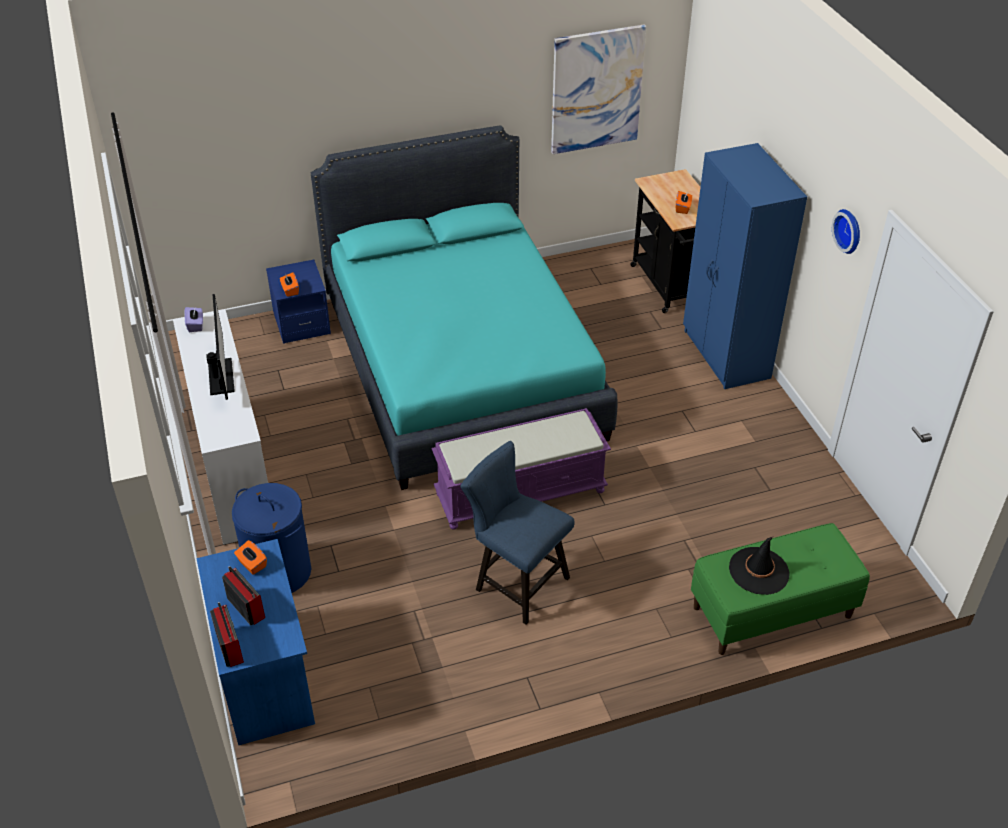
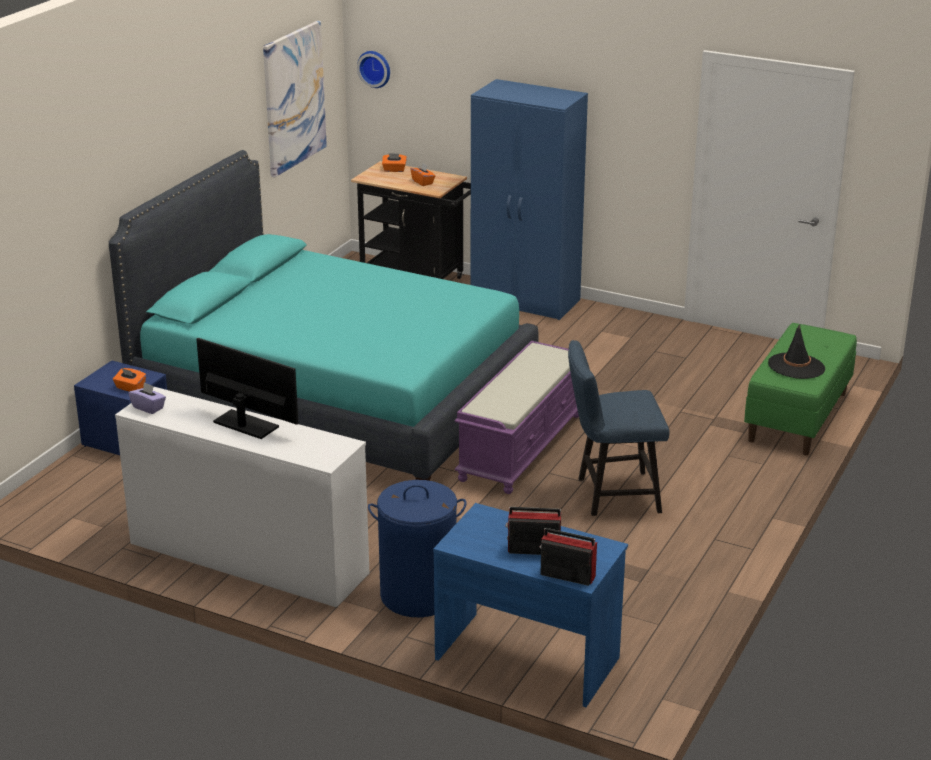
camera: 45 degrees left, 15 degrees down
orange tissue box [234,540,267,575] -> orange tissue box moved to [382,153,407,172]
wall clock [832,209,860,254] -> wall clock moved to [357,51,390,88]

